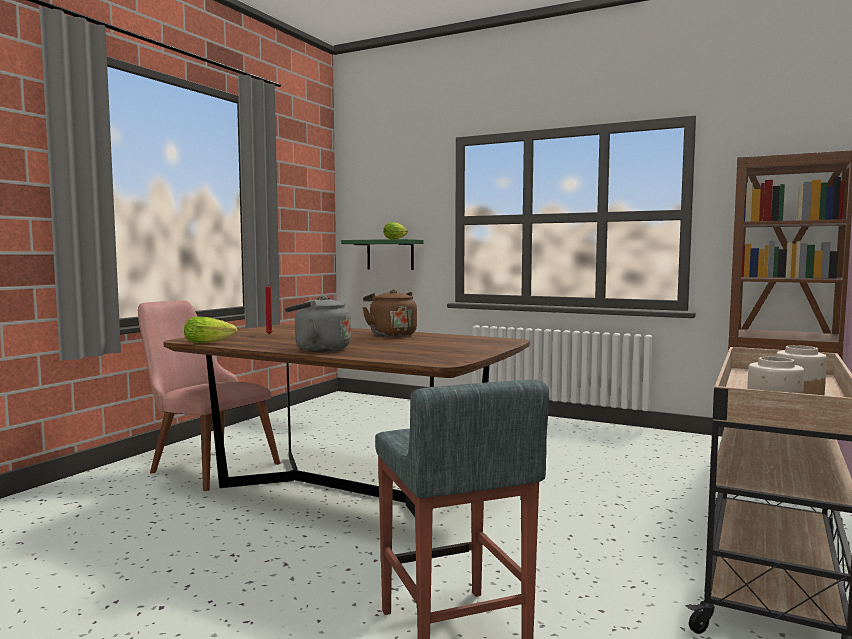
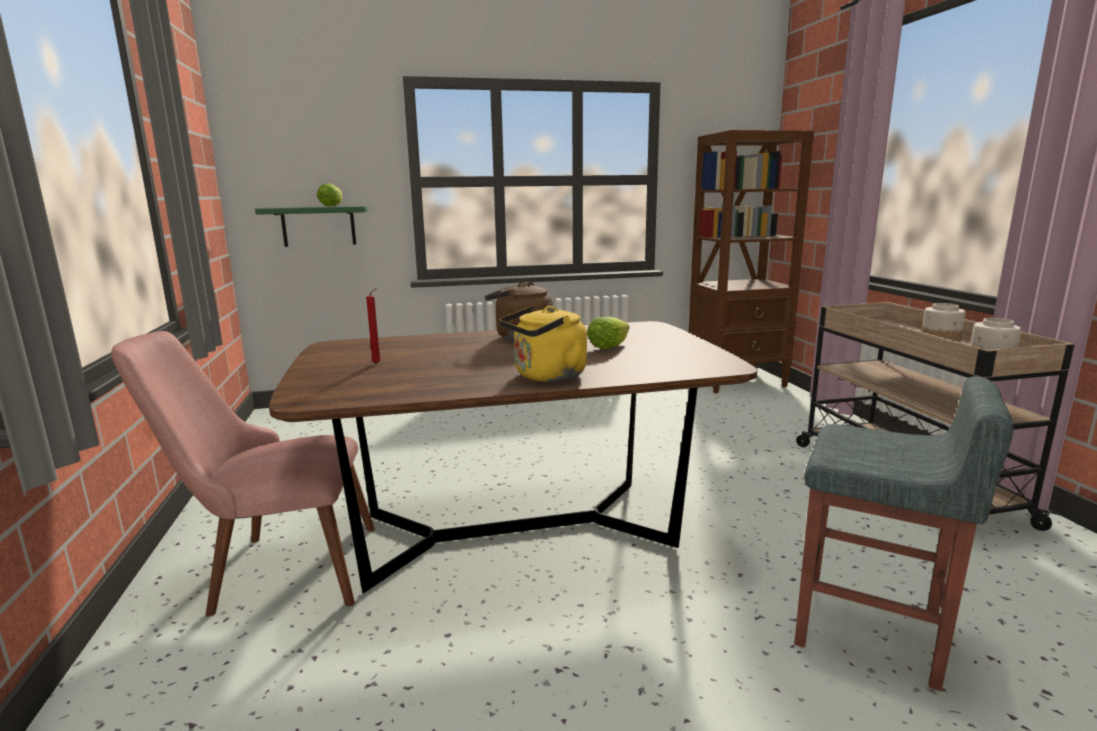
camera: 40 degrees left, 10 degrees up
lettuce [184,316,237,343] -> lettuce moved to [587,316,629,349]
grey kettle [285,296,351,352] -> yellow kettle [500,306,587,382]

